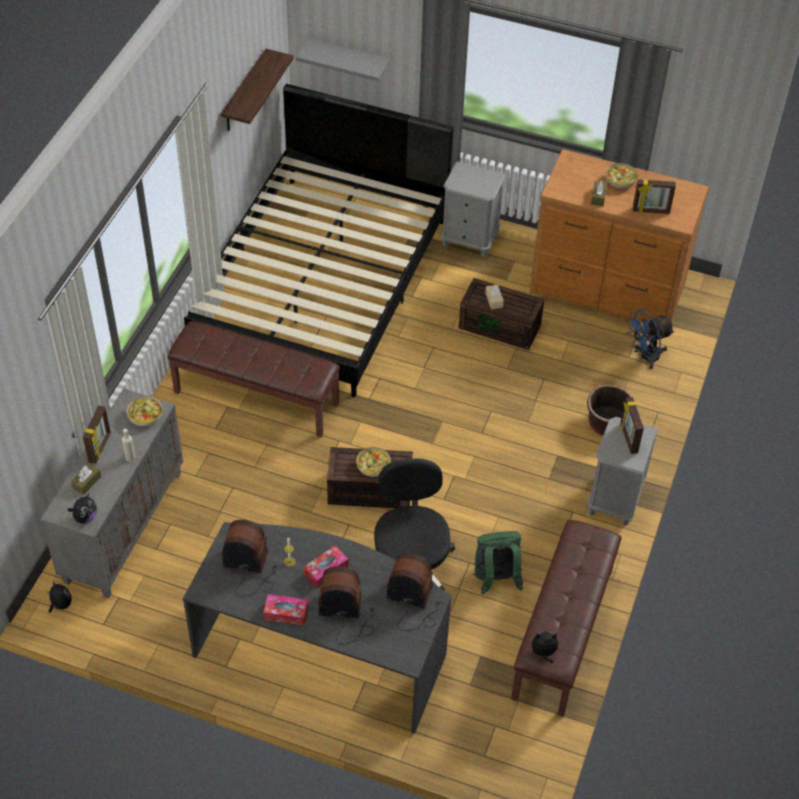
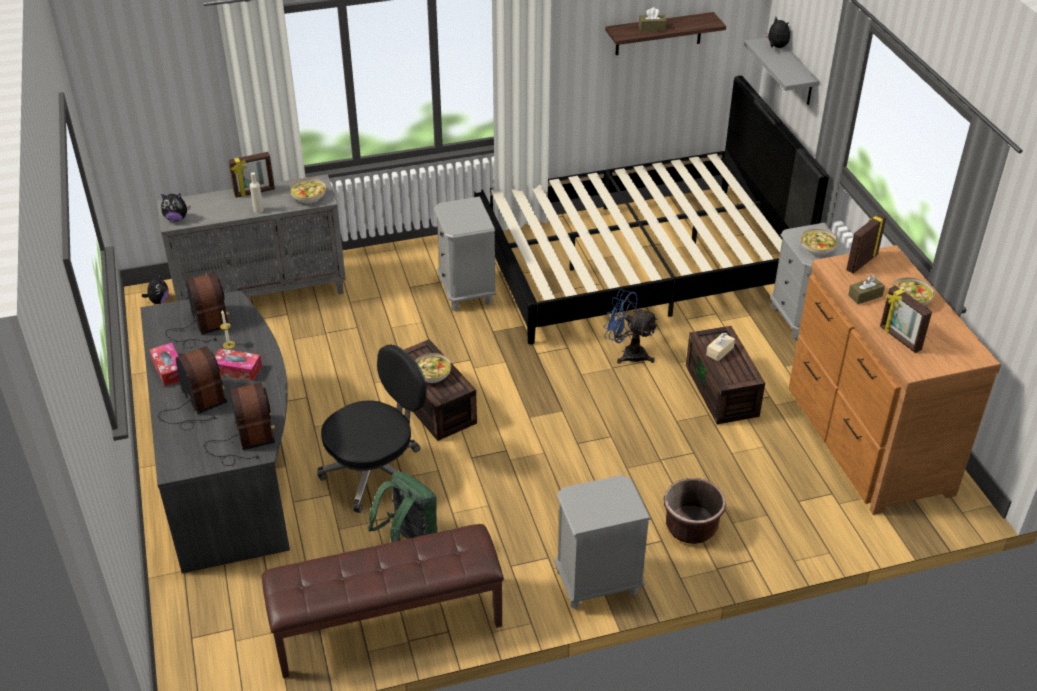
camera: 55 degrees right, 10 degrees down
brown tissue box [71,464,101,495] -> brown tissue box moved to [639,7,666,32]
brown bench [168,321,340,438] -> grey nightstand [434,197,496,311]
plush toy [530,631,558,663] -> plush toy moved to [764,17,790,48]
picture frame [621,397,644,454] -> picture frame moved to [846,214,886,274]
blue fan [626,310,675,369] -> blue fan moved to [603,289,658,364]
none -> bowl [800,229,838,256]

